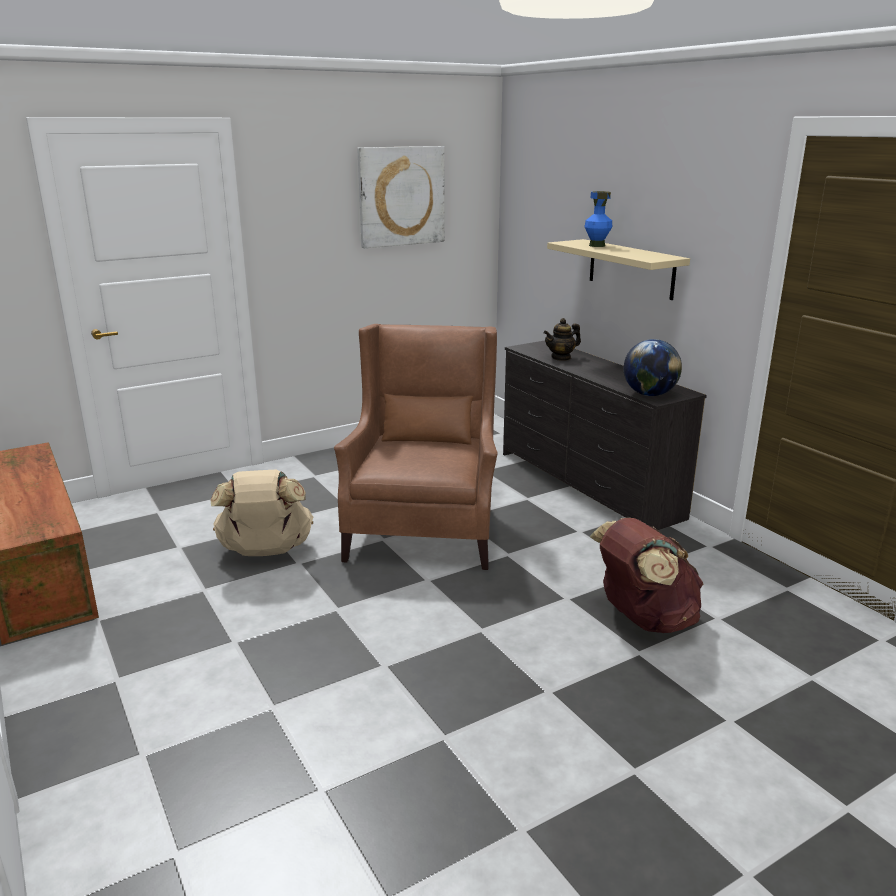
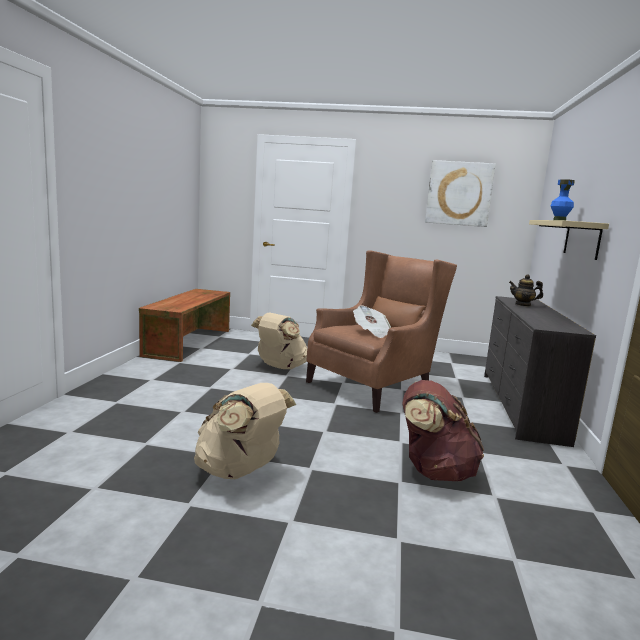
camera: 40 degrees right, 10 degrees down
globe [624,339,682,396] -> none
none -> beige backpack [194,383,297,479]
none -> newspaper [353,305,391,338]

